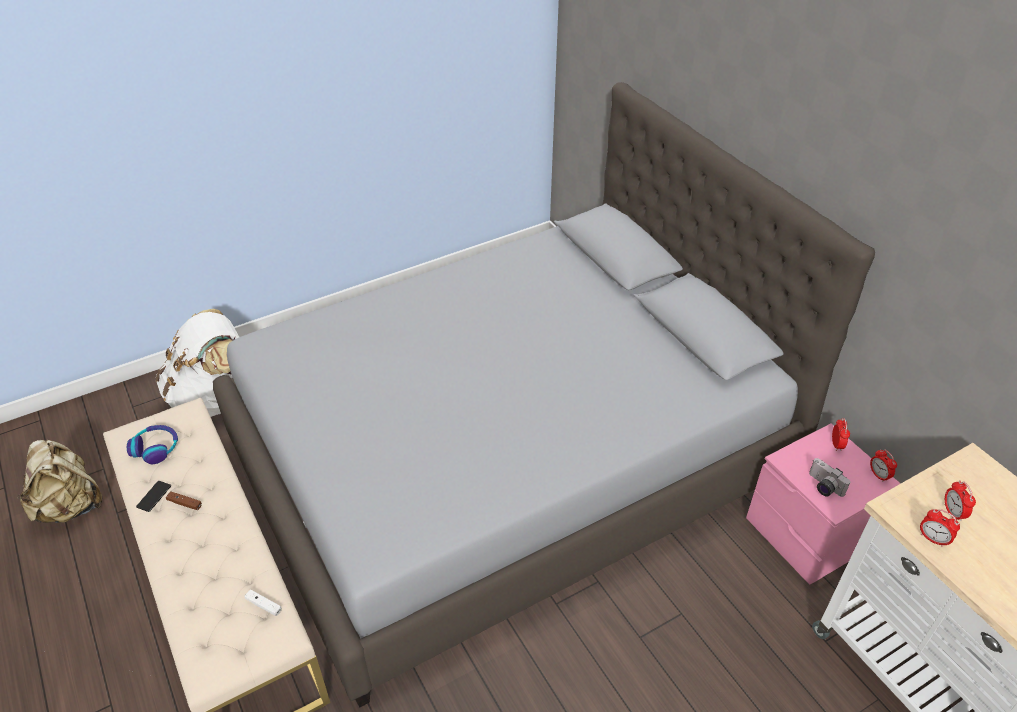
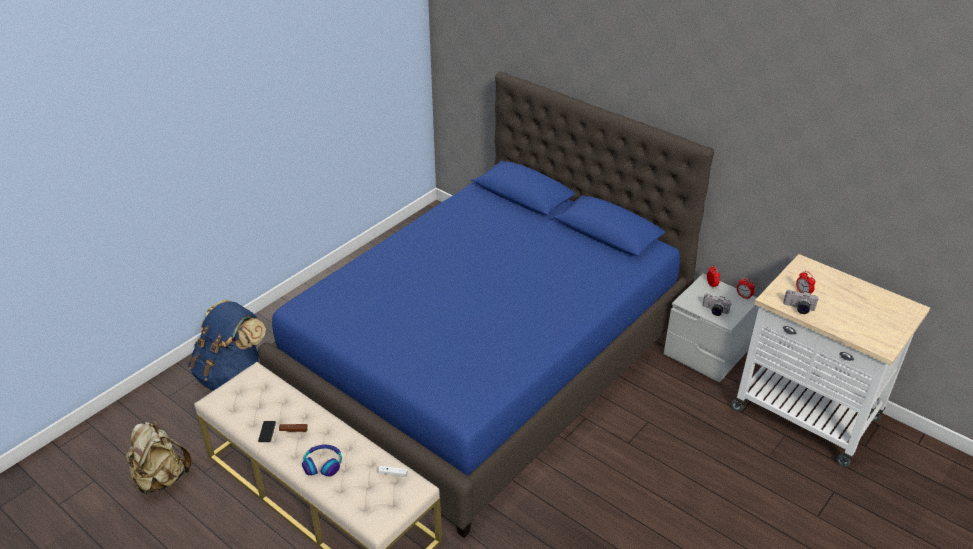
camera: 20 degrees left, 5 degrees down
headphones [127,425,178,464] -> headphones moved to [302,445,342,477]
white backpack [156,309,239,417] -> blue backpack [188,300,266,391]
grey bed [213,82,875,707] -> blue bed [258,72,714,538]
pink nightstand [746,423,901,585] -> white nightstand [664,274,759,382]
alarm clock [920,509,960,547] -> camera [783,290,819,314]

